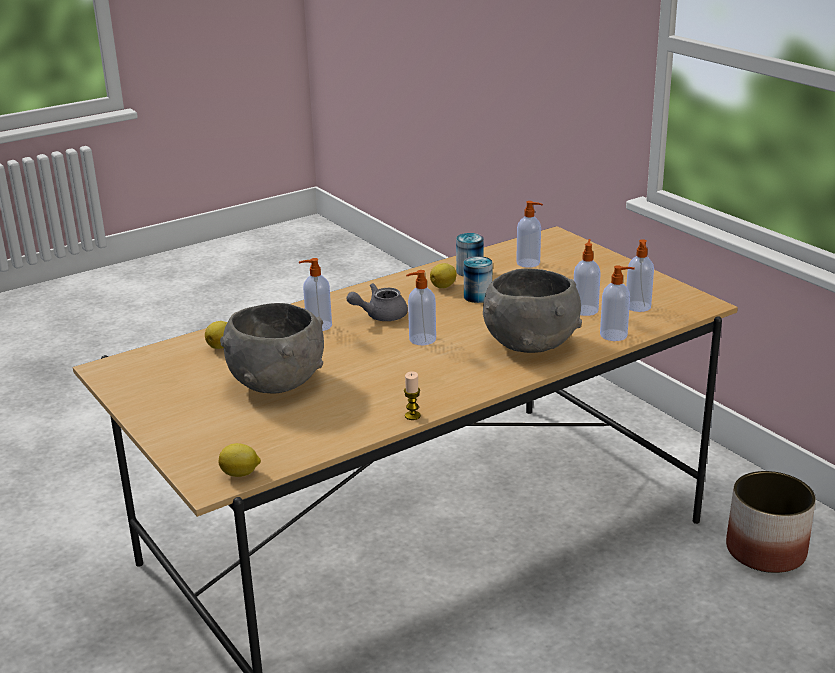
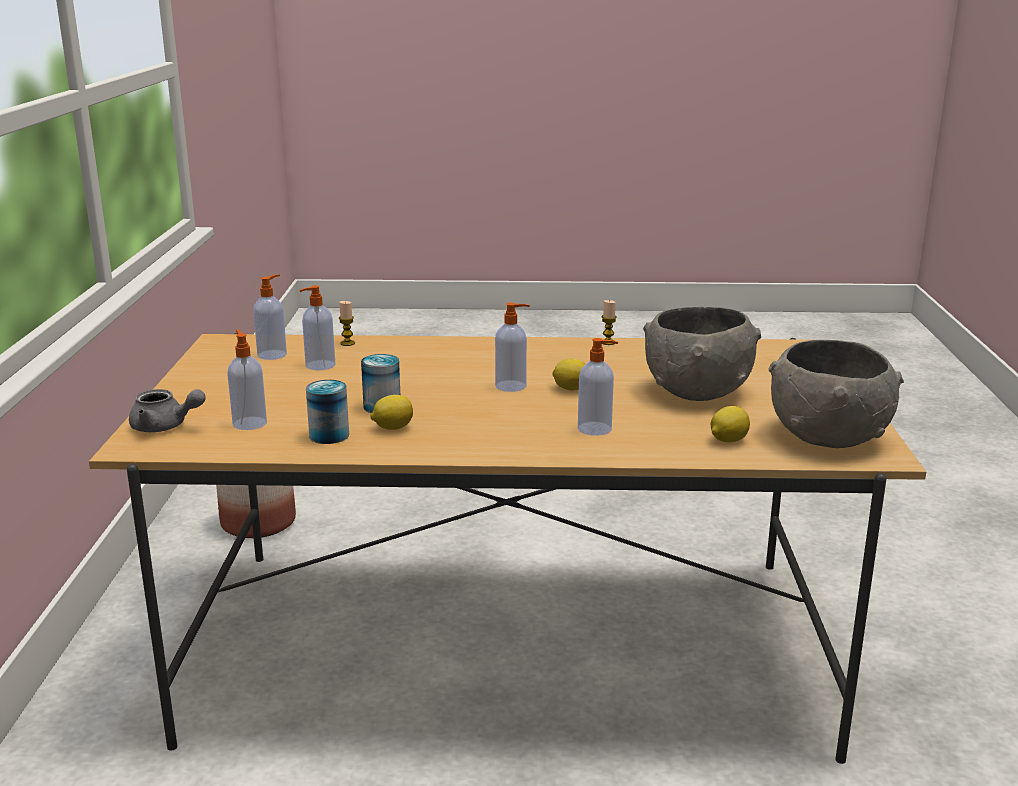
camera: 145 degrees left, 5 degrees down
lemon [219,443,261,477] -> lemon moved to [552,359,585,391]
grey teapot [346,283,408,321] -> grey teapot moved to [129,389,206,432]
grey bowl [483,268,582,353] -> grey bowl moved to [769,340,904,448]
soap dispenser [600,265,635,341] -> candle [339,301,355,346]

